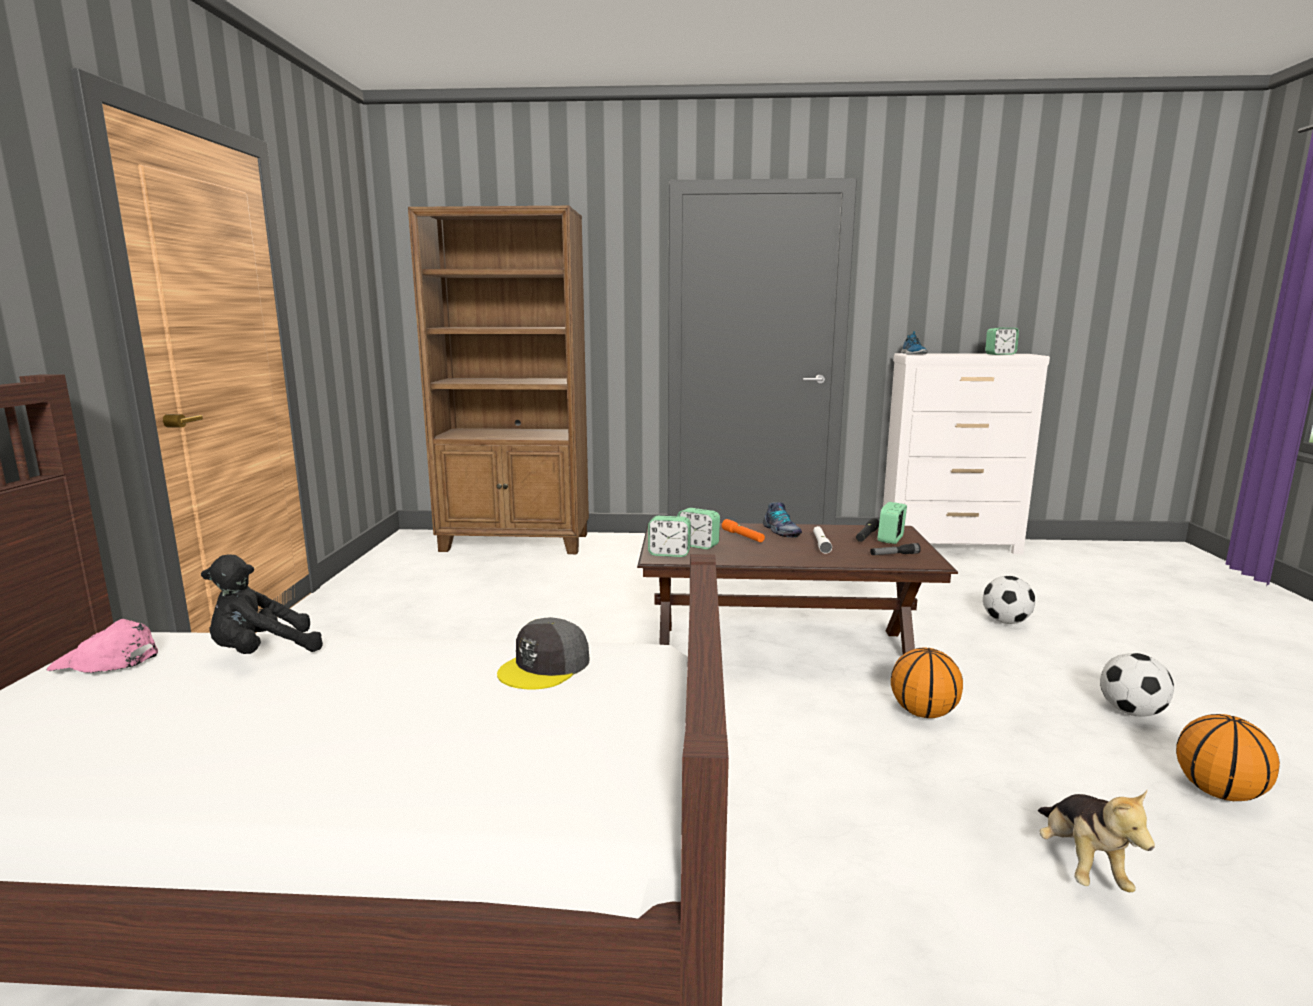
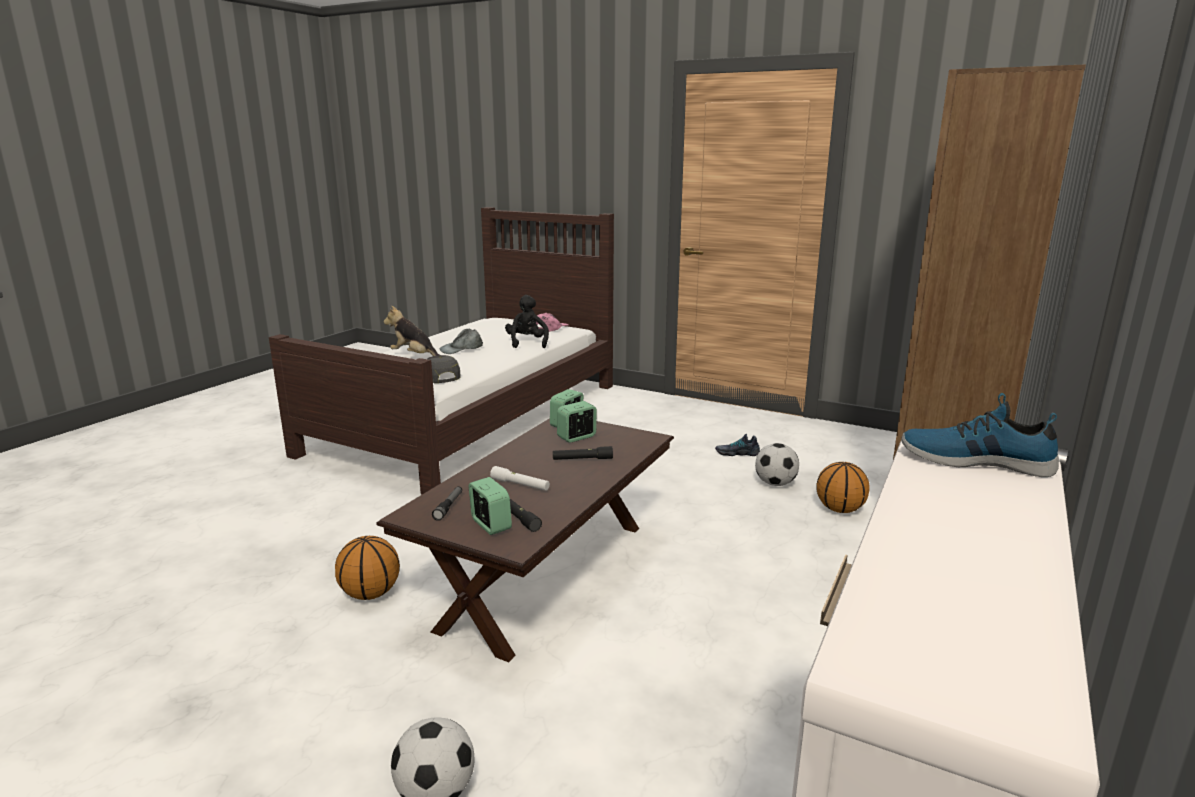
camera: 115 degrees right, 5 degrees up
orange flashlight [722,519,765,542] -> black flashlight [553,446,613,460]
shoe [763,502,802,538] -> shoe moved to [715,434,760,456]
alarm clock [985,327,1019,355] -> none
plush toy [1038,790,1155,892] -> plush toy moved to [383,306,439,356]
football [1100,653,1174,717] -> football moved to [755,443,799,486]
basketball [1176,714,1280,801] -> basketball moved to [816,462,870,513]
none -> grey cap [440,329,483,354]

